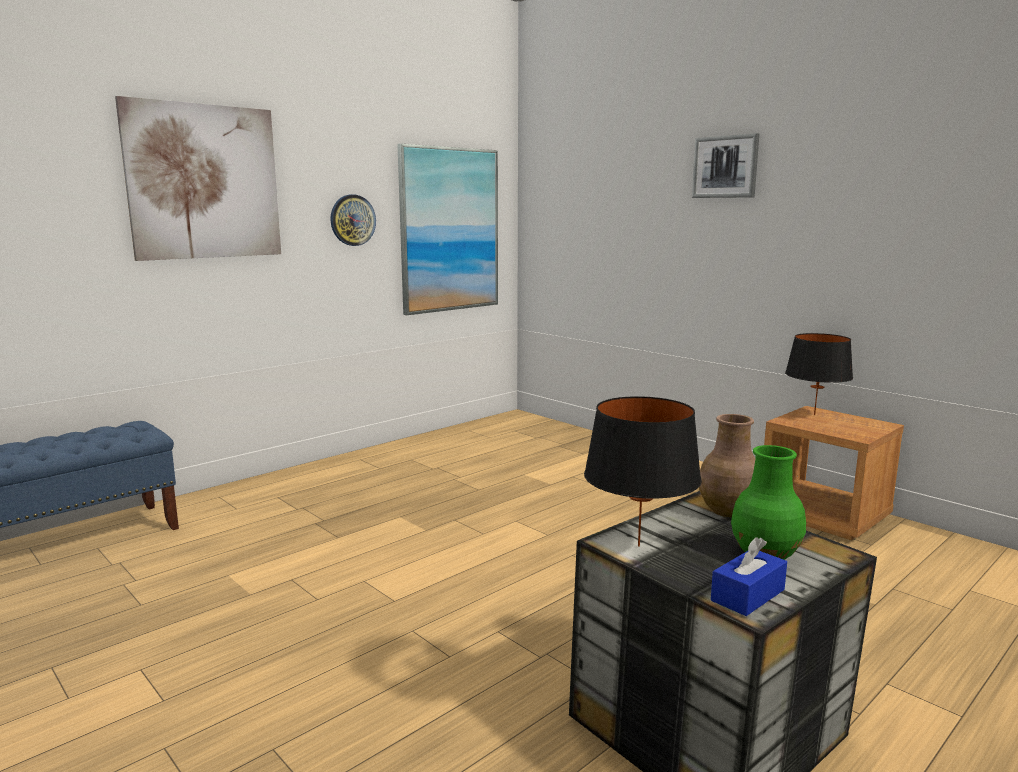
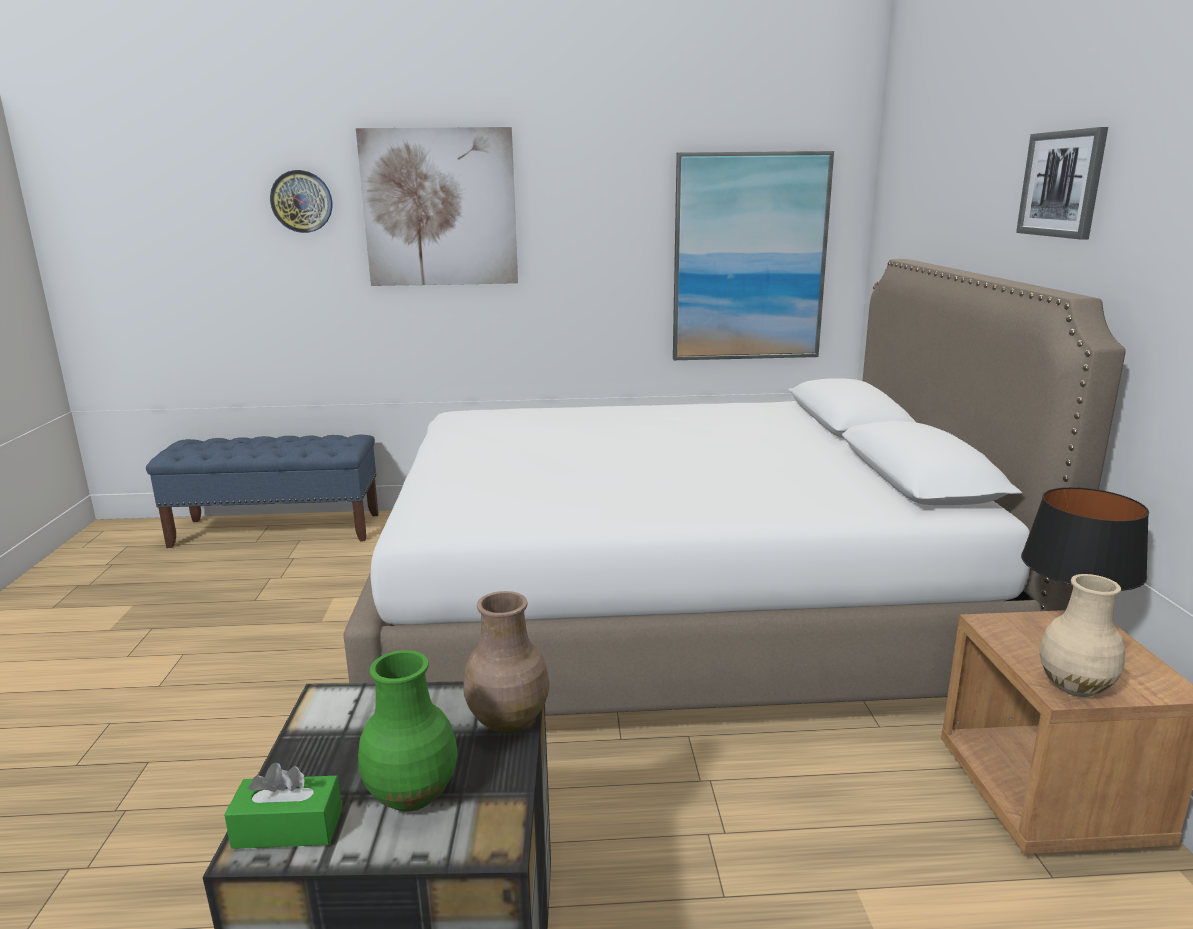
camera: 40 degrees right, 5 degrees up
wall clock [330,195,376,246] -> wall clock moved to [270,170,332,233]
black table lamp [584,396,702,547] -> none
blue tissue box [711,537,787,616] -> green tissue box [224,763,342,849]
none -> white bed [343,259,1126,716]
none -> beige vase [1039,574,1125,697]

